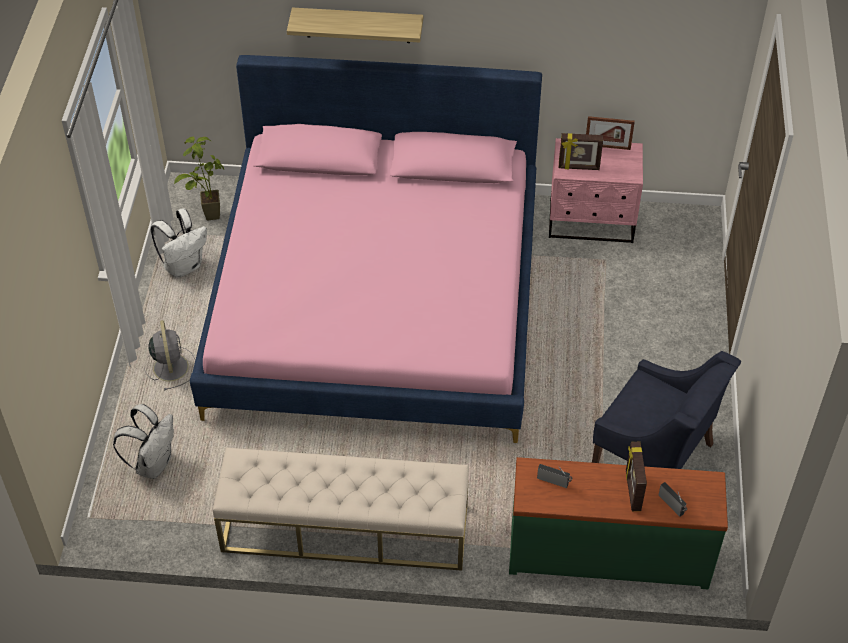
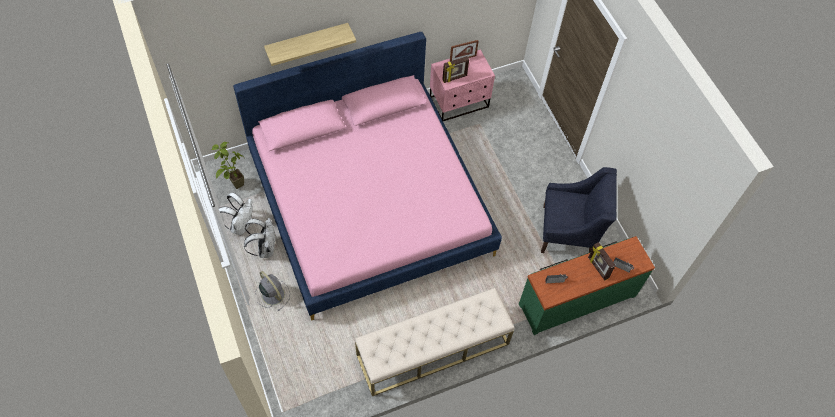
camera: 30 degrees left, 10 degrees up
white backpack [113,404,174,479] -> white backpack moved to [244,218,276,258]

